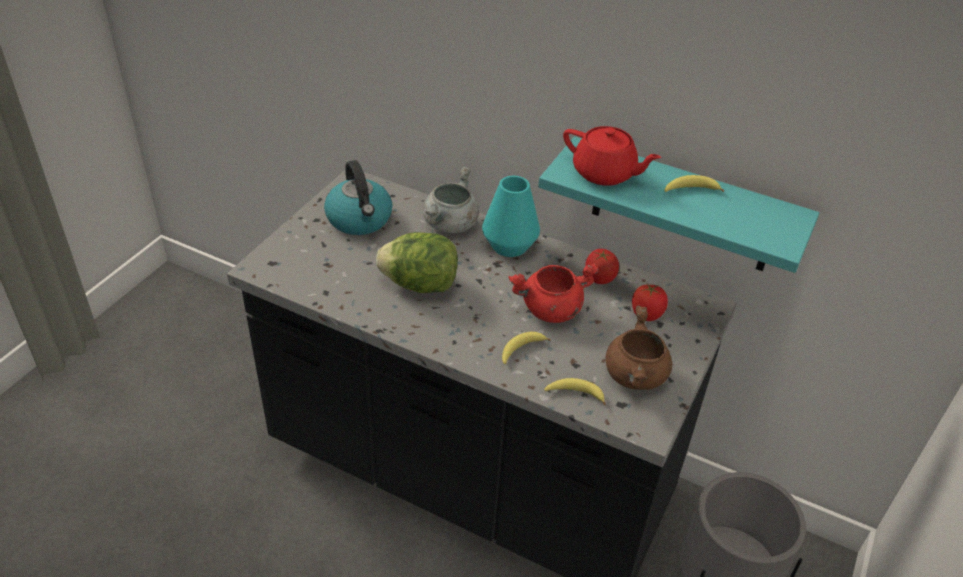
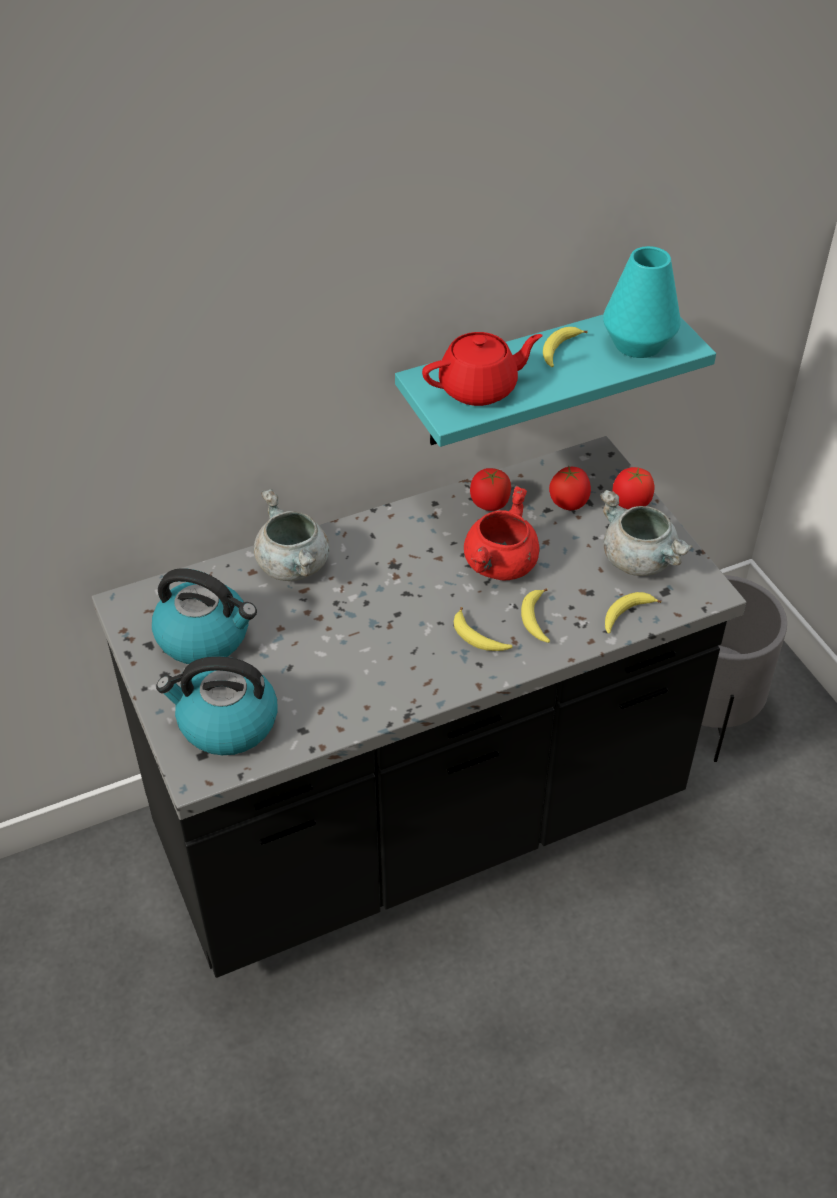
camera: 50 degrees left, 5 degrees up
lettuce [376,232,458,293] -> none
turquoise vase [482,176,540,257] -> turquoise vase moved to [603,246,681,358]
brown cooking pot [606,305,672,390] -> grey cooking pot [600,490,693,576]
none -> kettle [156,656,278,755]
none -> banana [454,607,513,651]
none -> tomato [612,467,654,509]

